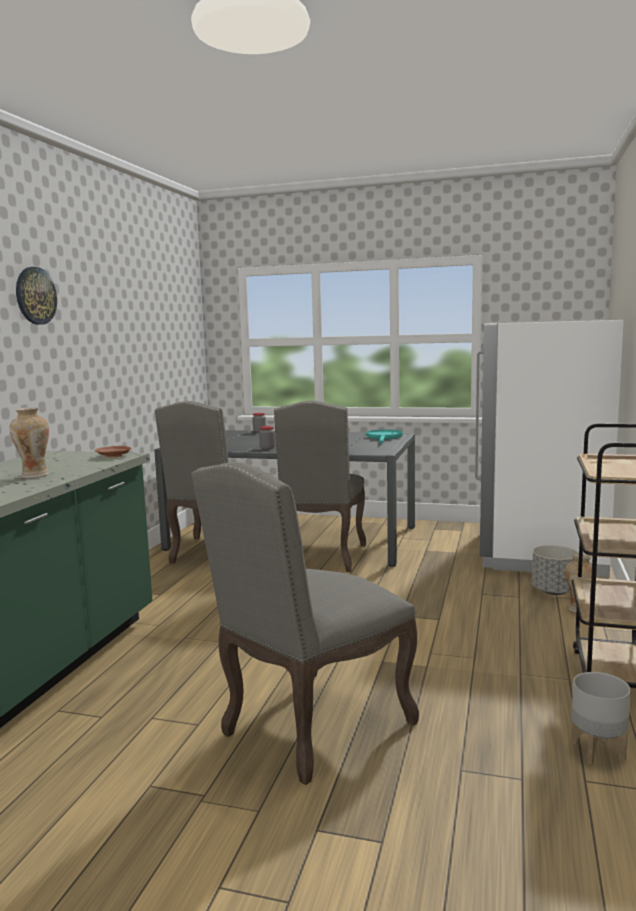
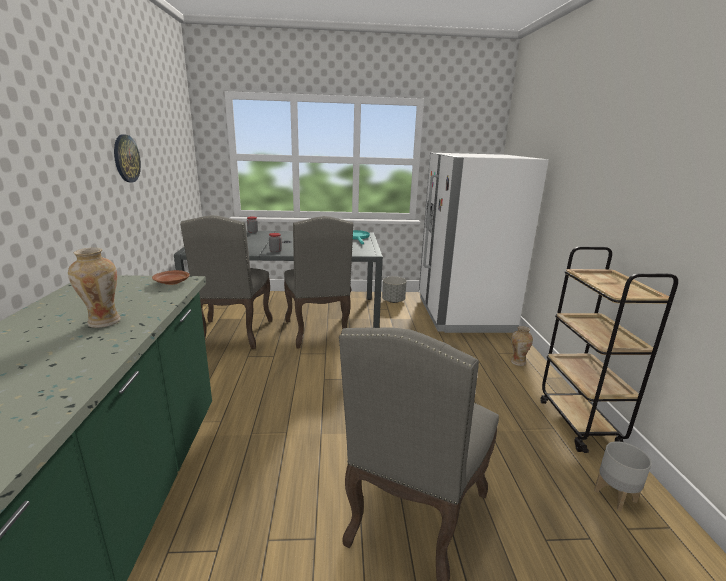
camera: 20 degrees left, 10 degrees up
wall clock [16,267,57,325] -> wall clock moved to [114,135,141,182]
grey planter [532,545,579,595] -> grey planter moved to [382,277,407,303]

